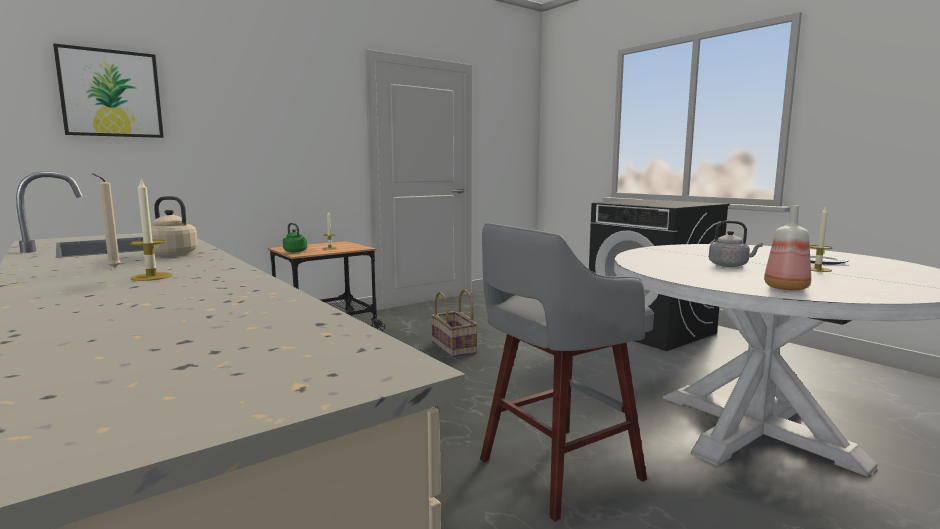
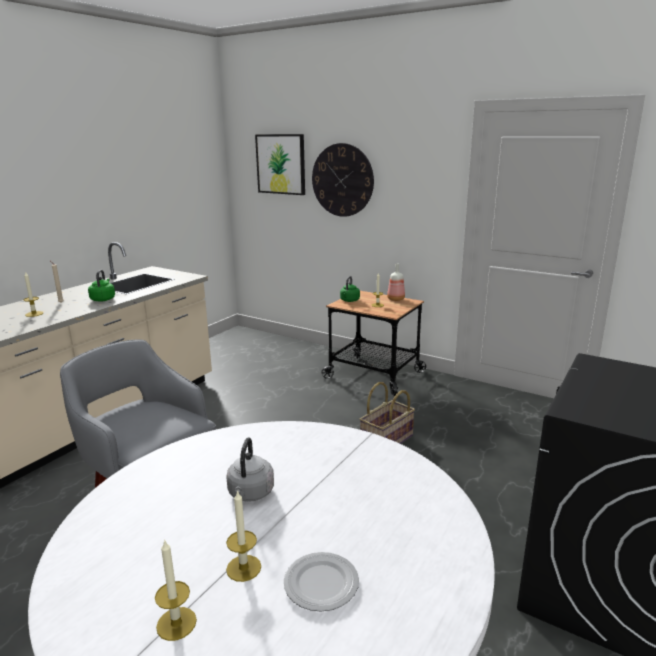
camera: 70 degrees right, 10 degrees up
beige kettle [151,196,198,256] -> green kettle [88,270,115,302]
bottle [764,205,811,291] -> bottle moved to [387,264,405,301]
none -> candle [155,539,197,641]
none -> wall clock [312,143,374,217]

